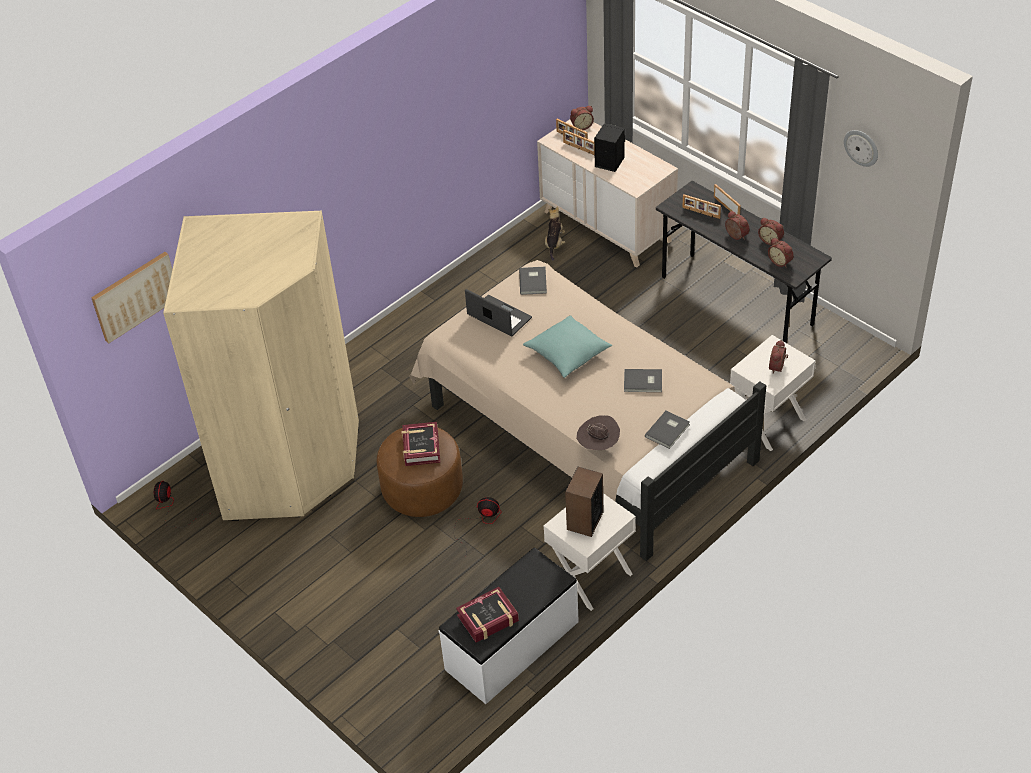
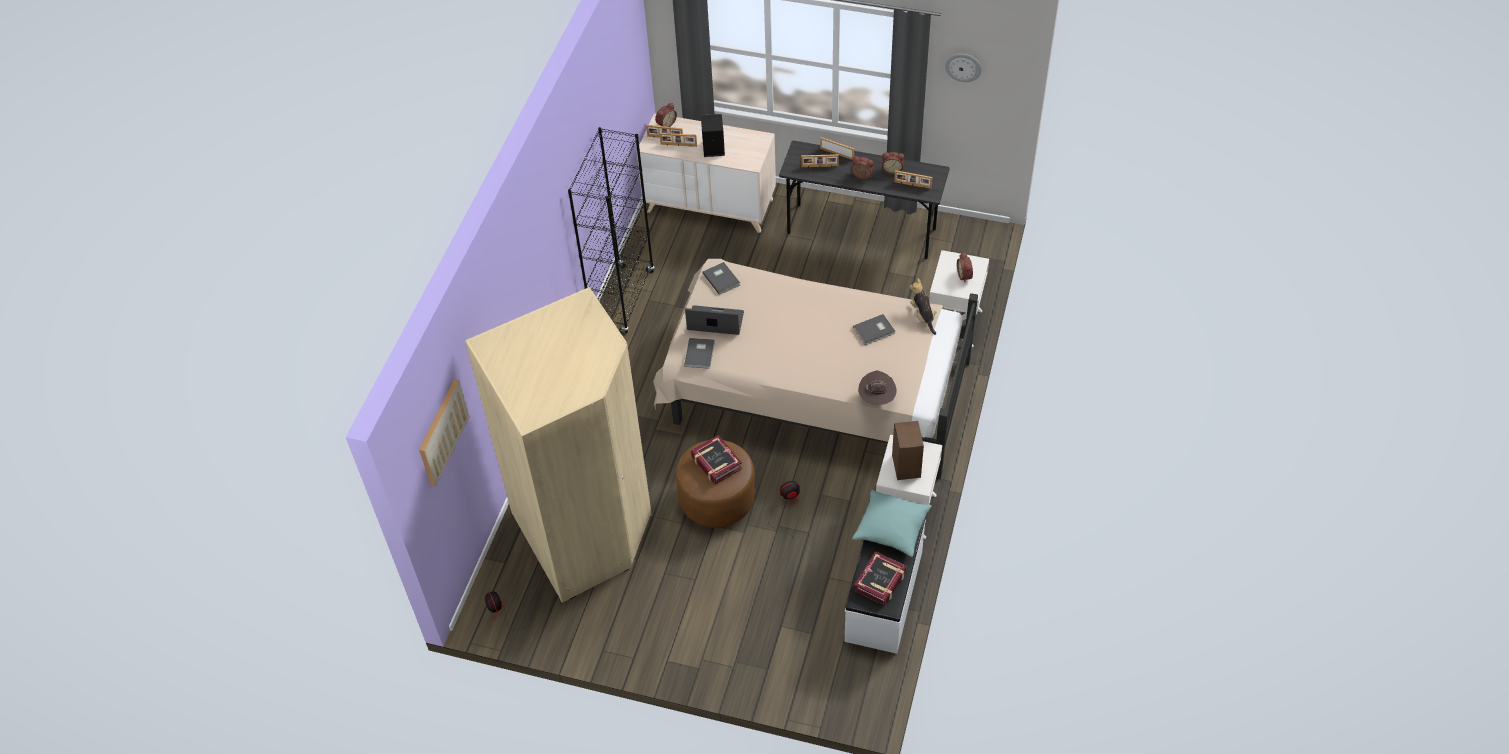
camera: 30 degrees left, 5 degrees up
turquoise pillow [523,315,613,378] -> turquoise pillow moved to [852,490,932,557]
plush toy [545,206,565,261] -> plush toy moved to [910,278,937,335]
grey book [645,411,690,449] -> grey book moved to [684,338,715,369]
alarm clock [768,238,794,268] -> picture frame [894,170,932,189]
none -> black bookcase [568,127,655,334]

